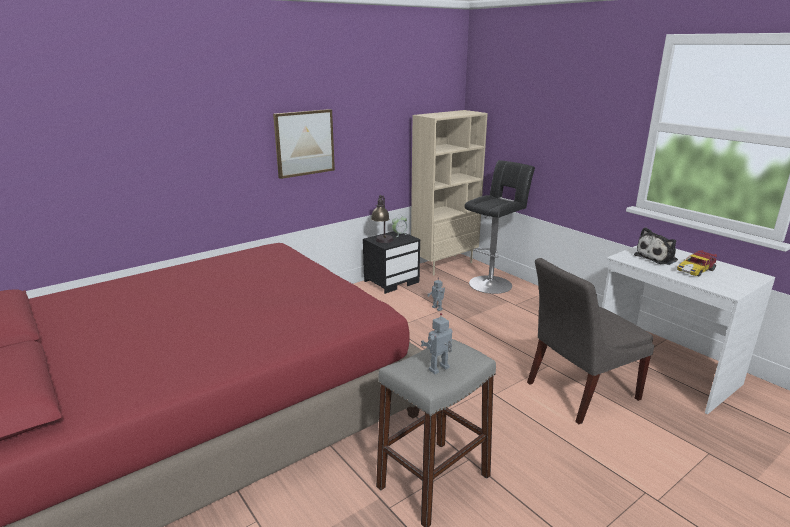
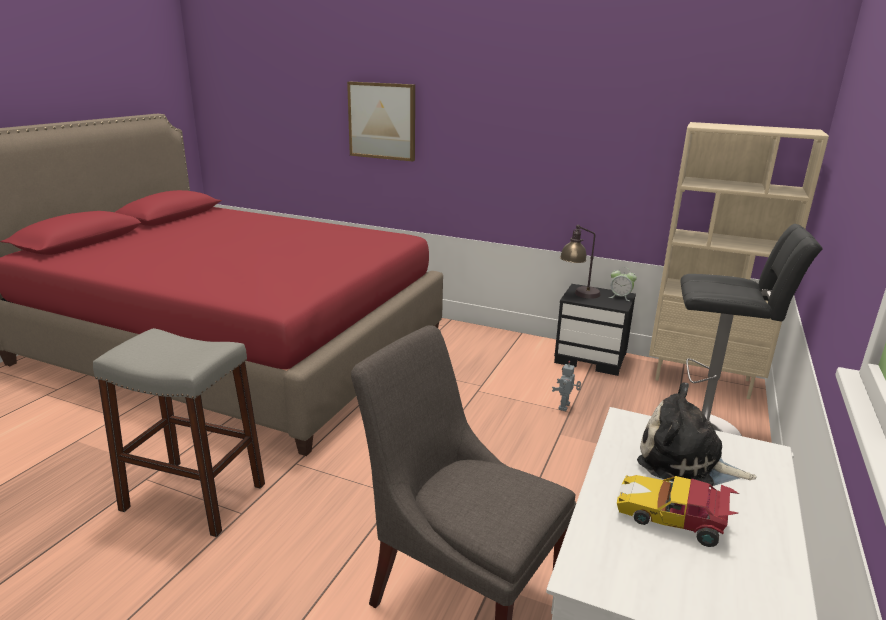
camera: 60 degrees right, 0 degrees up
picture [273,109,335,179] -> picture moved to [347,82,415,161]
toy robot [421,313,453,374] -> none

